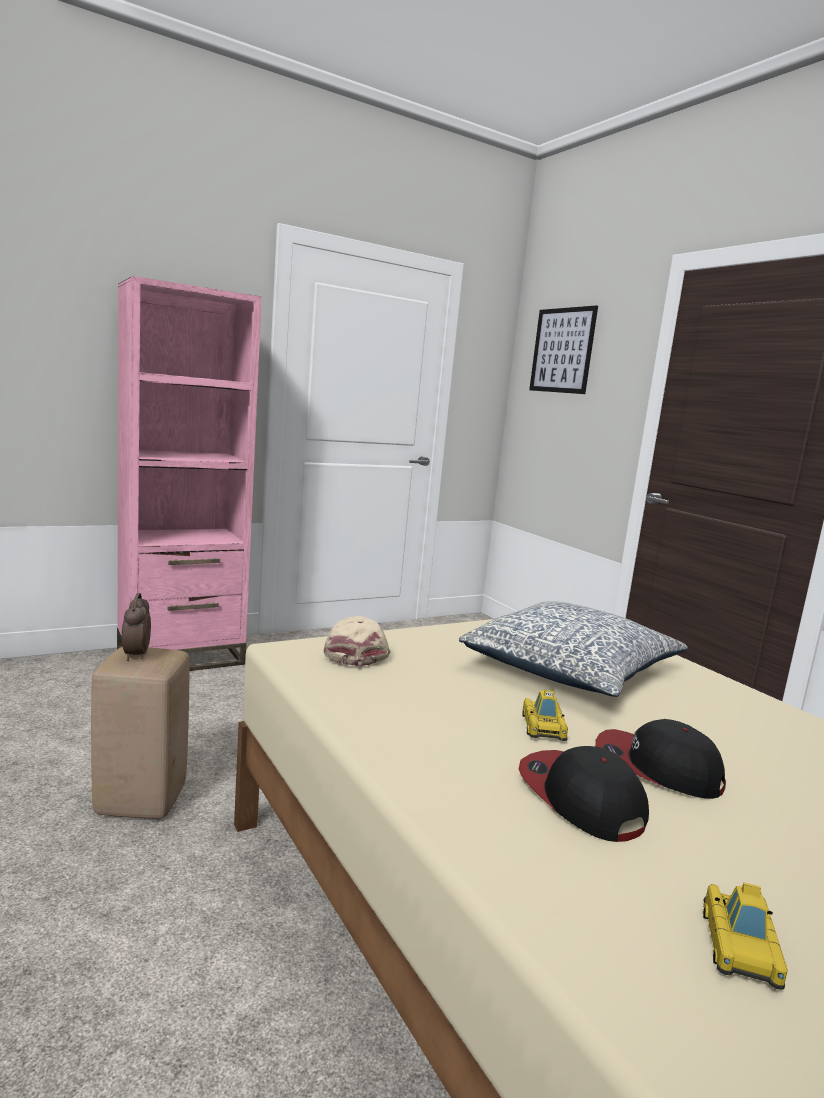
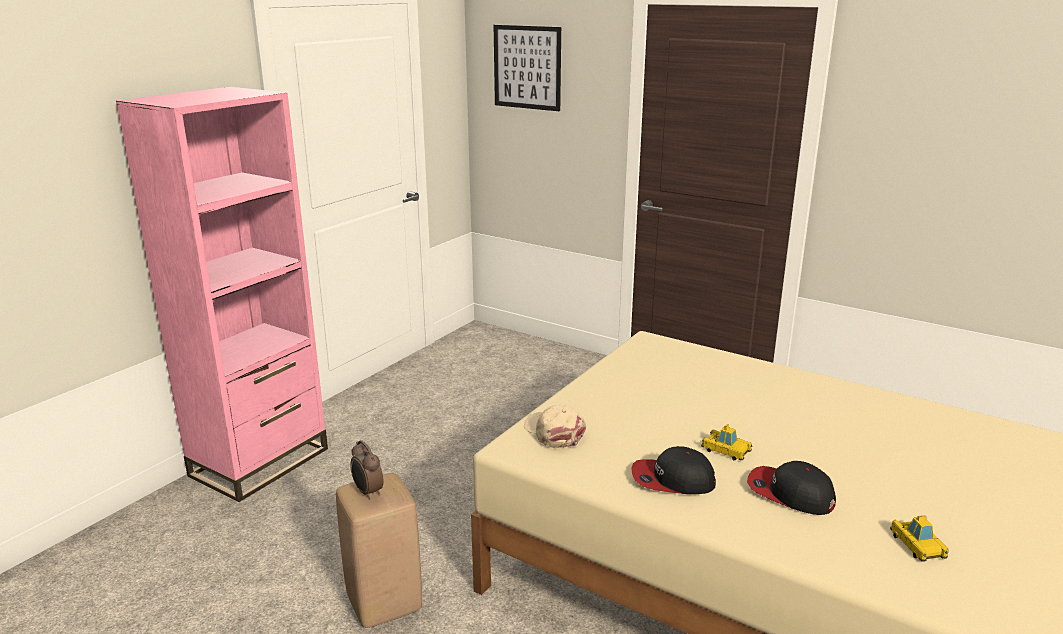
camera: 25 degrees left, 10 degrees up
pillow [459,601,688,697] -> none
toy car [522,690,568,741] -> toy car turned 150 degrees clockwise [701,424,753,461]
cap [595,719,726,799] -> cap moved to [631,446,716,494]

